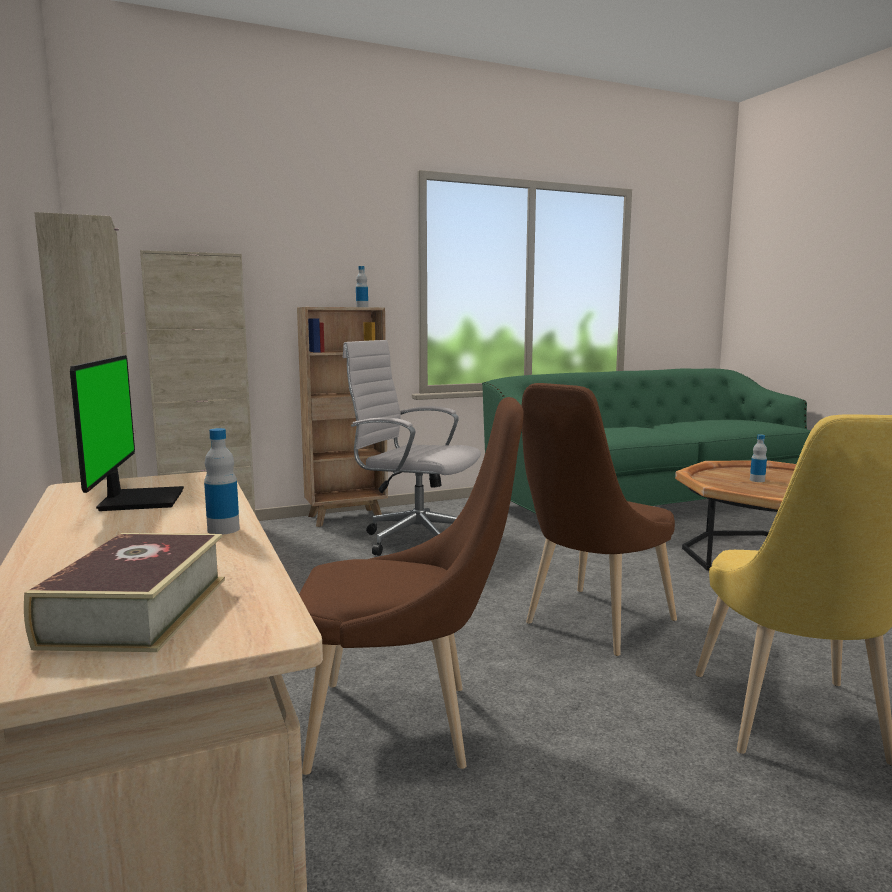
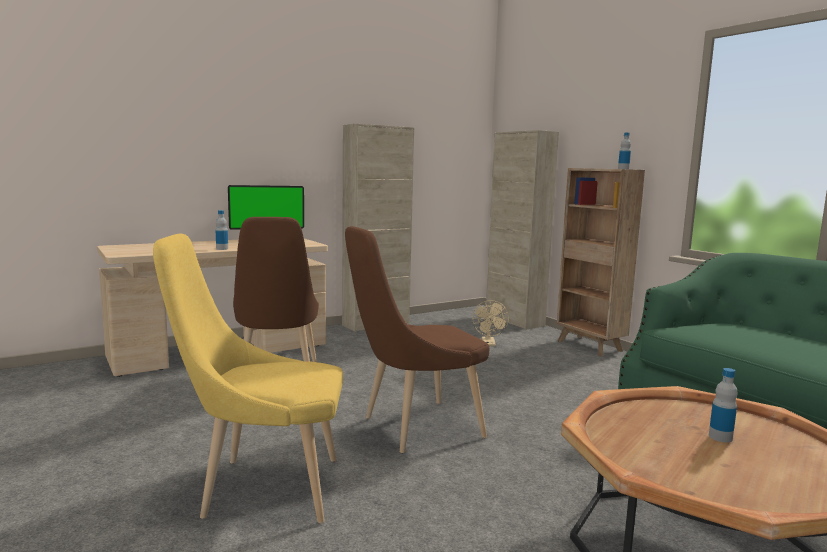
camera: 80 degrees right, 0 degrees up
book [24,533,225,652] -> none
white office chair [343,340,481,556] -> none
brown chair [522,383,677,656] -> brown chair turned 60 degrees counterclockwise [345,226,489,453]
none -> beige fan [472,300,509,346]

